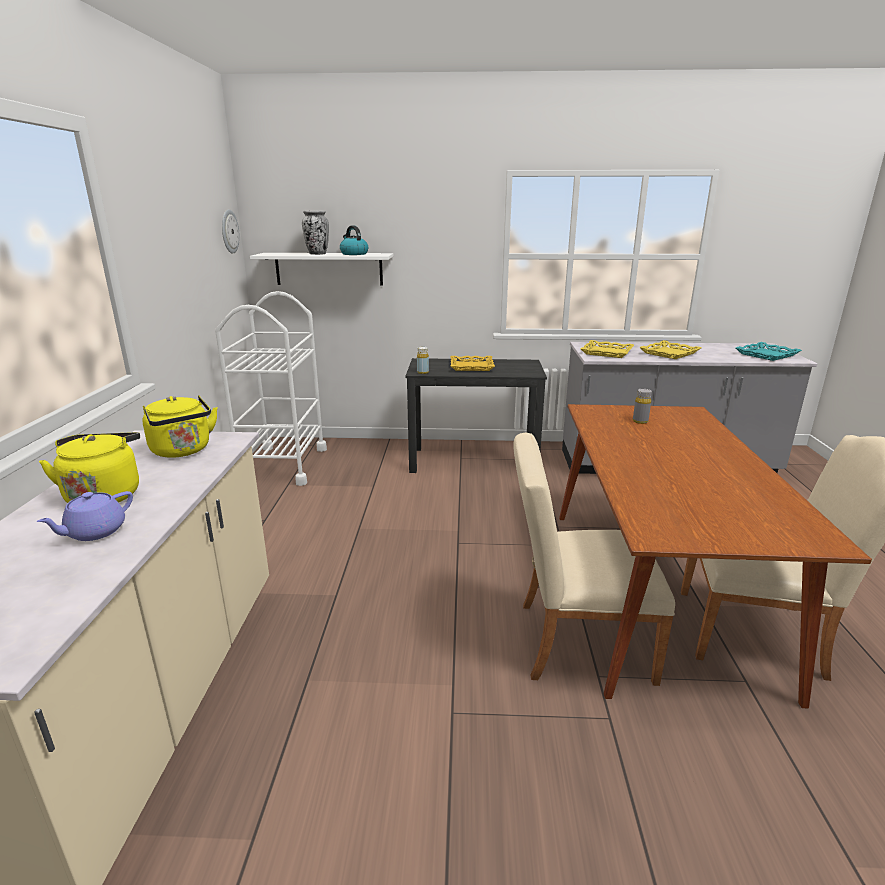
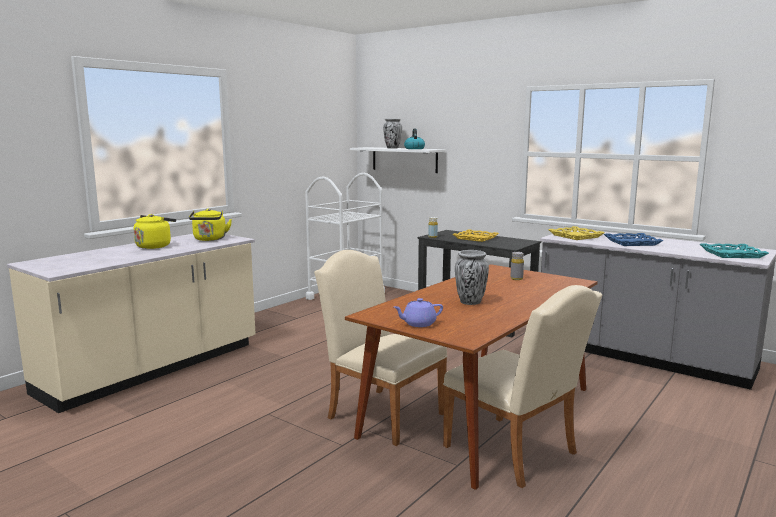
camera: 35 degrees right, 10 degrees down
purple teapot [36,491,133,541] -> purple teapot moved to [394,298,443,327]
wall clock [222,209,240,254] -> none
yellow tray [639,340,701,359] -> blue tray [604,233,663,246]
none -> vase [455,250,489,305]

